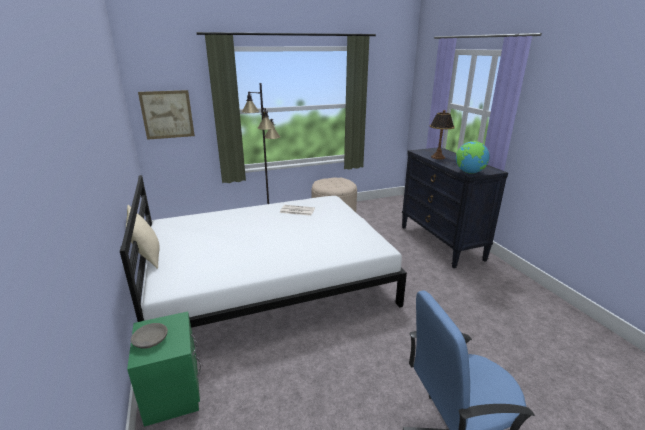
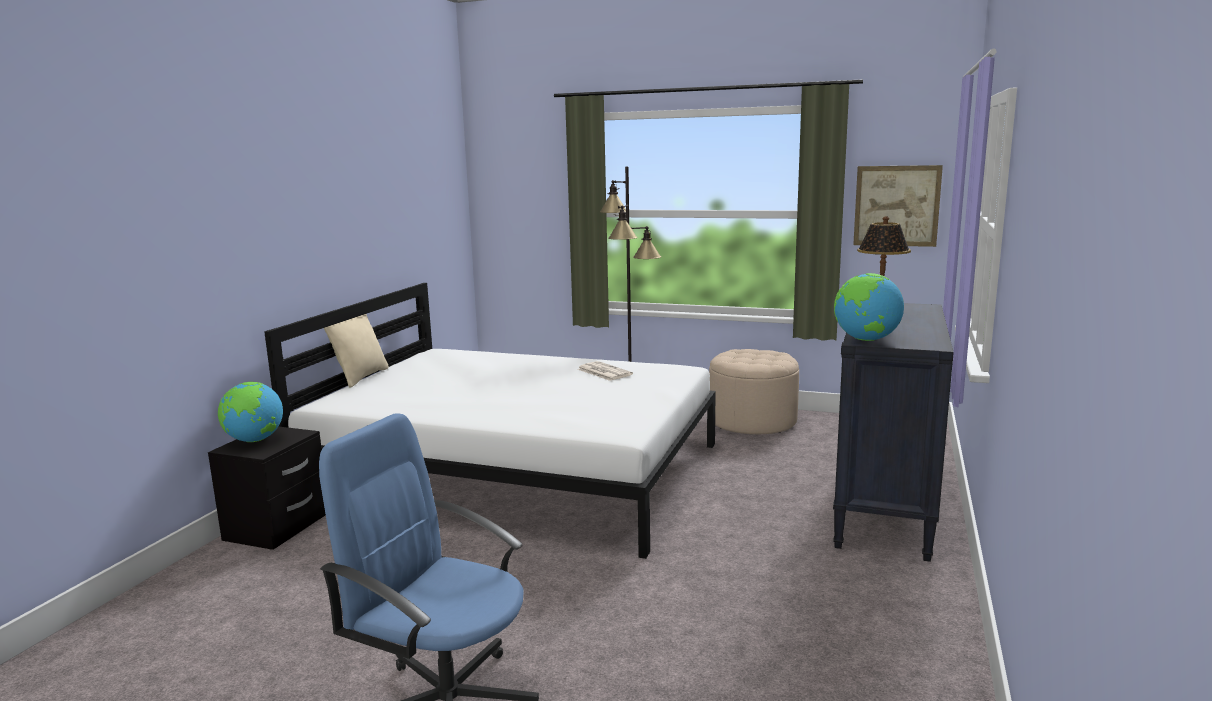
camera: 40 degrees right, 10 degrees down
green nightstand [127,311,201,427] -> black nightstand [208,426,326,550]
grey bowl [131,323,168,349] -> globe [218,382,283,442]
picture [138,90,195,140] -> picture moved to [853,165,943,247]

